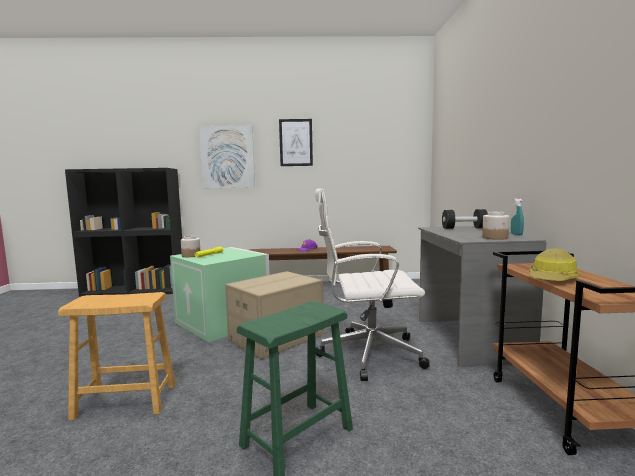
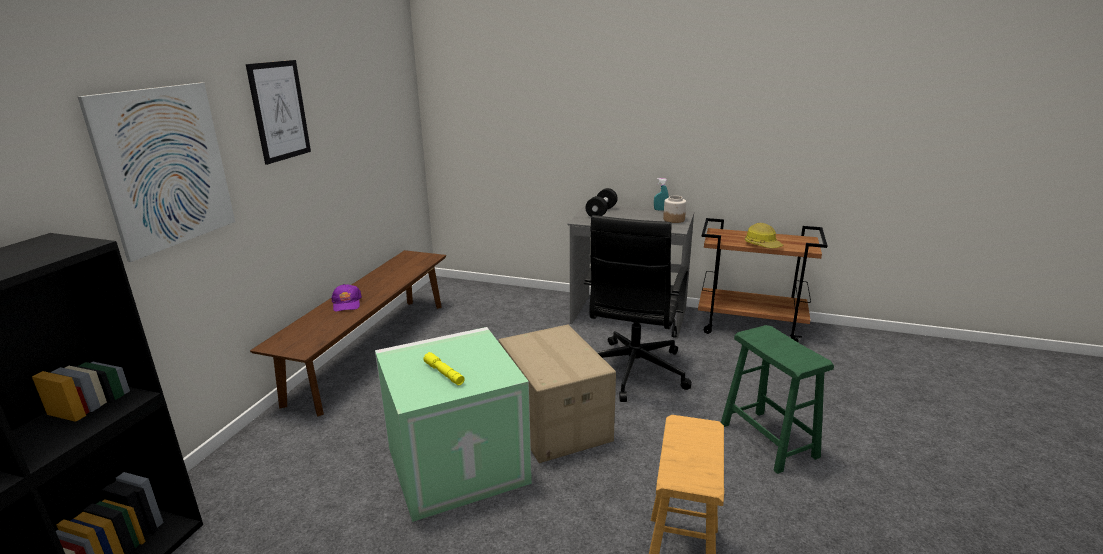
camera: 70 degrees left, 15 degrees up
jar [181,236,200,257] -> none
white office chair [315,189,430,381] -> black office chair [584,215,692,402]

